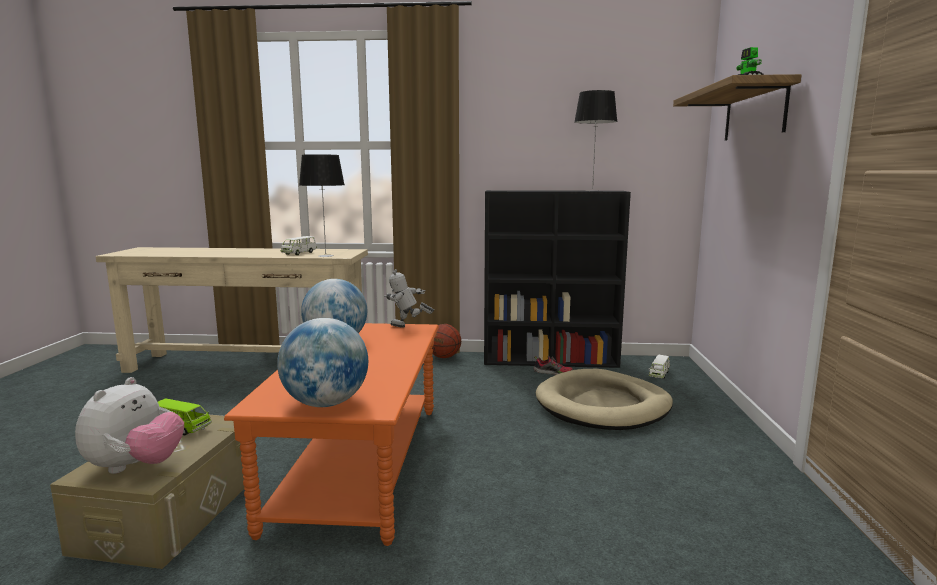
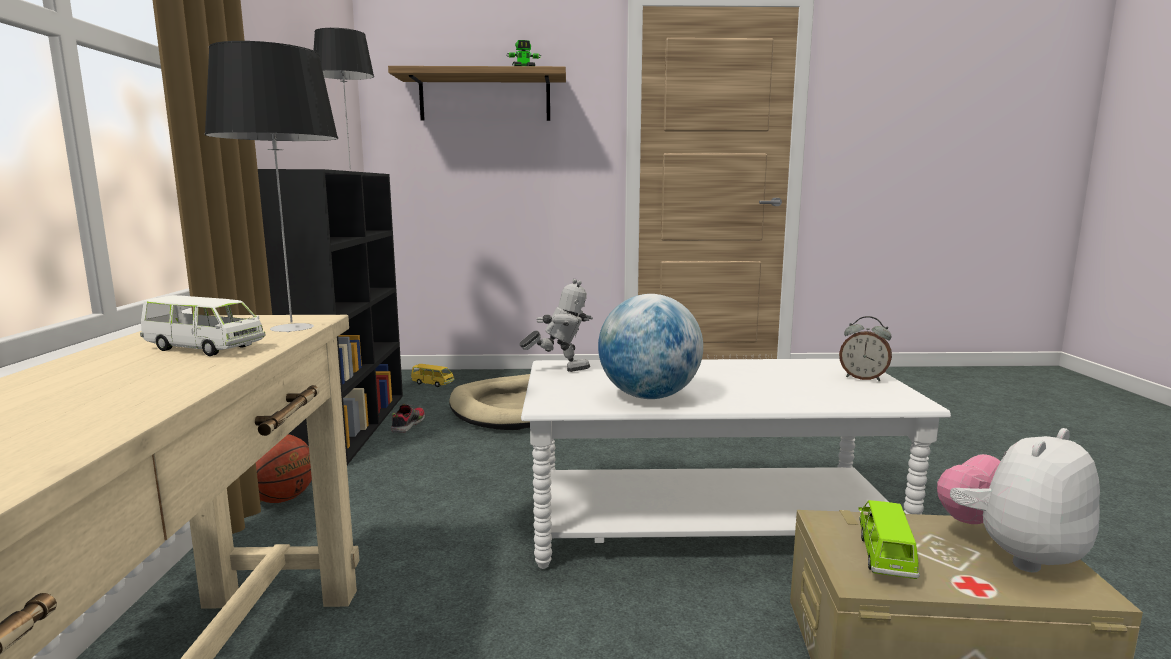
camera: 95 degrees left, 0 degrees up
plush toy [75,377,184,474] -> plush toy turned 45 degrees counterclockwise [937,428,1100,573]
orange coffee table [224,323,439,546] -> white coffee table [521,359,951,569]
globe [277,318,368,407] -> alarm clock [839,316,892,381]
toy robot [384,269,434,328] -> toy robot turned 105 degrees counterclockwise [519,279,593,372]
white toy car [649,355,670,379] -> yellow toy car [411,364,454,387]

